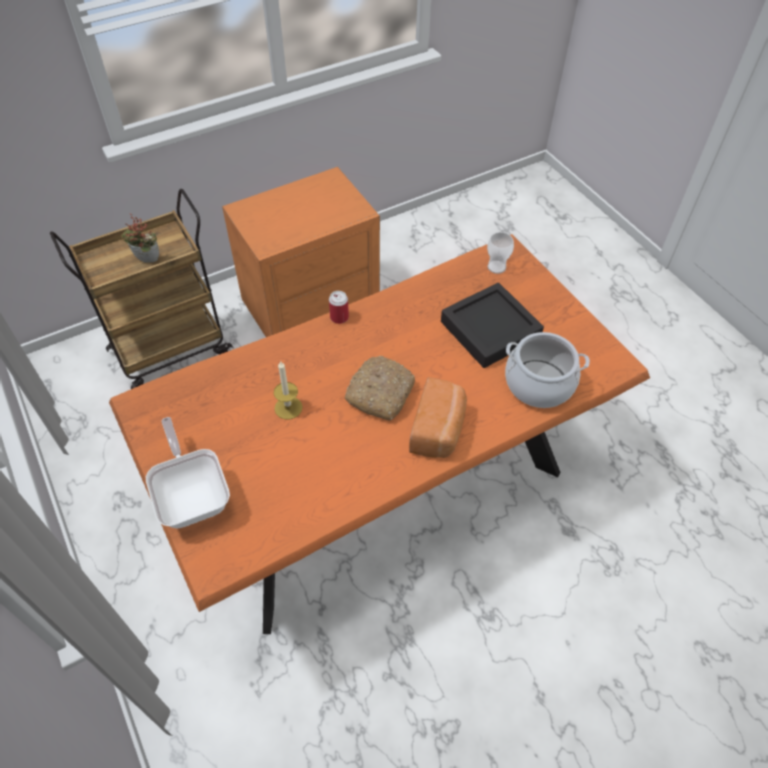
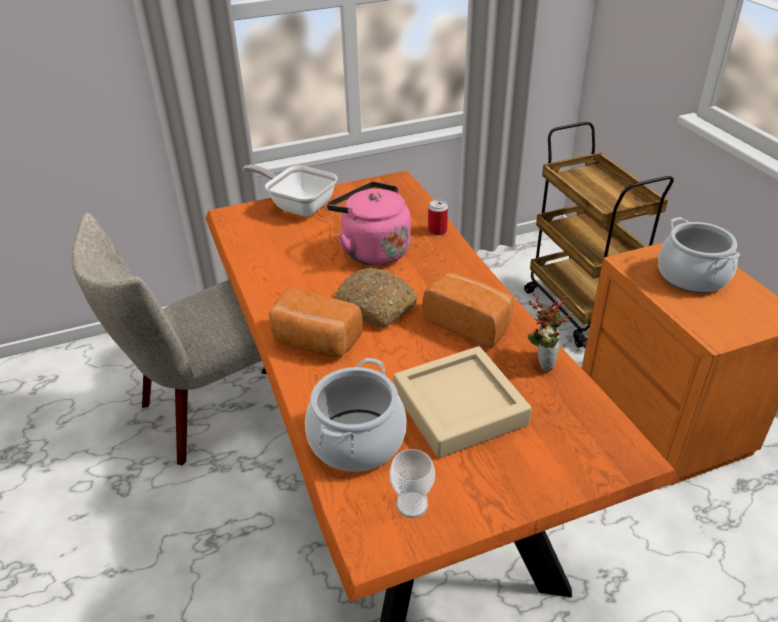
camera: 100 degrees right, 15 degrees down
potted plant [121,213,159,263] -> potted plant moved to [528,294,572,372]
frying pan [146,417,230,529] -> frying pan turned 135 degrees counterclockwise [243,165,337,217]
candle [274,361,303,420] -> pink kettle [327,182,411,265]
can [329,291,349,324] -> can moved to [428,199,448,235]
black tray [441,283,544,368] -> beige tray [393,346,532,458]
cup [487,232,514,274] -> cup moved to [390,449,435,518]
none -> beige chair [72,212,262,466]
none -> bread [422,273,514,348]
none -> cooking pot [658,217,740,293]

